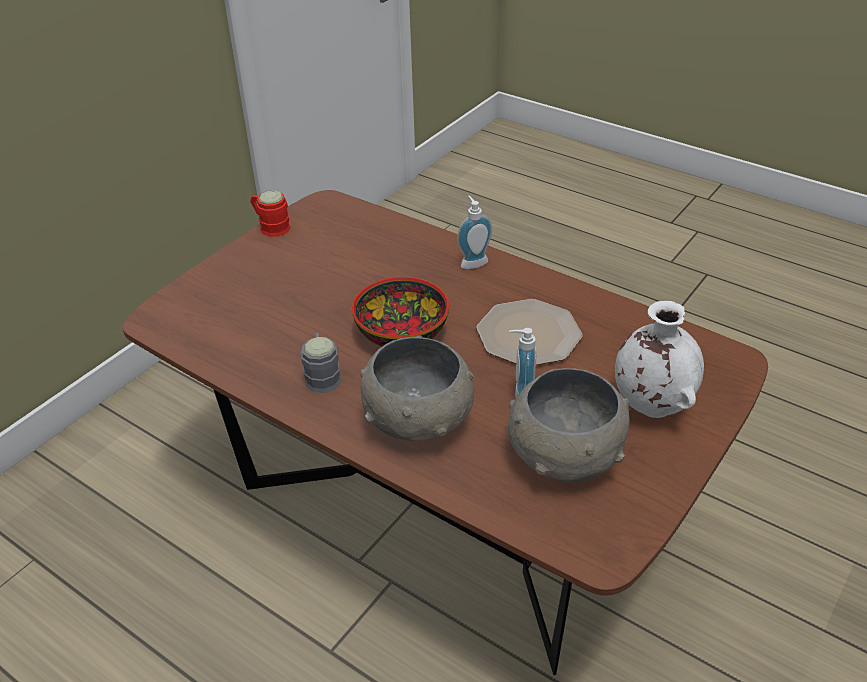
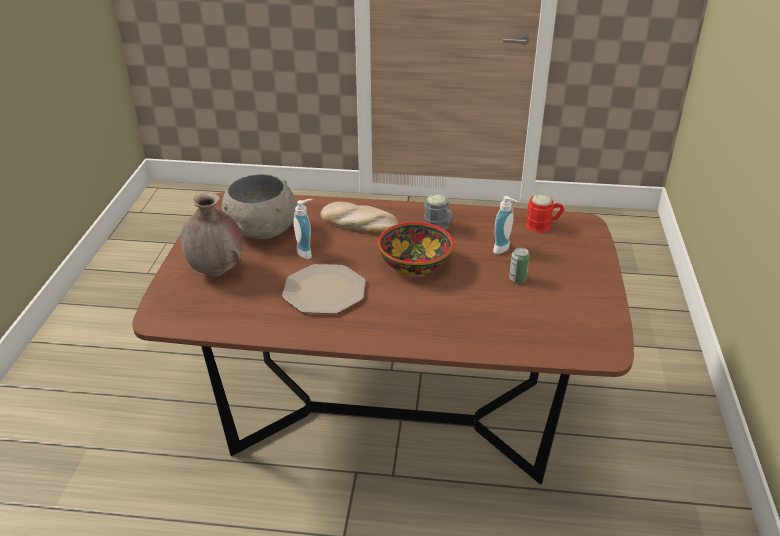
camera: 150 degrees right, 5 degrees down
red mug [250,190,291,237] -> red mug moved to [525,194,564,233]
grey bowl [360,335,474,441] -> bread [321,202,399,235]
soap dispenser [457,196,492,269] -> soap dispenser moved to [493,196,518,254]
white vase [615,301,704,418] -> brown vase [180,193,243,277]
none -> can [509,247,530,283]

